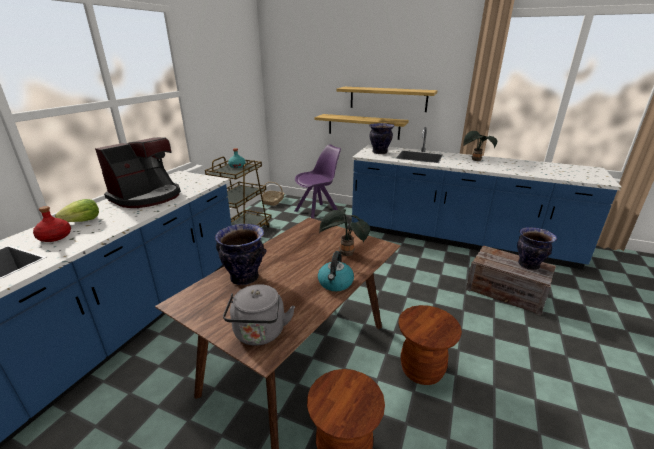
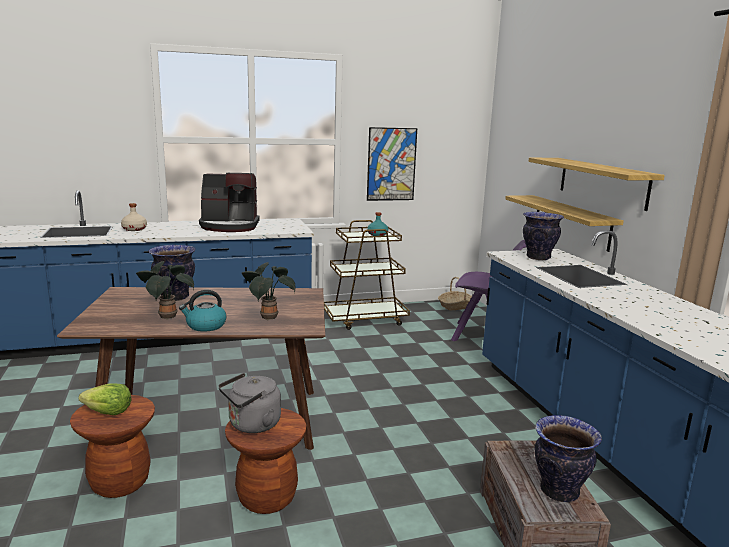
camera: 50 degrees right, 10 degrees down
red bottle [33,206,71,242] -> beige bottle [121,203,147,231]
lettuce [55,199,99,222] -> lettuce moved to [78,384,132,415]
grey kettle [223,284,295,346] -> grey kettle moved to [218,373,281,433]
potted plant [463,131,497,161] -> potted plant moved to [136,261,194,320]
none -> picture [367,127,417,201]

